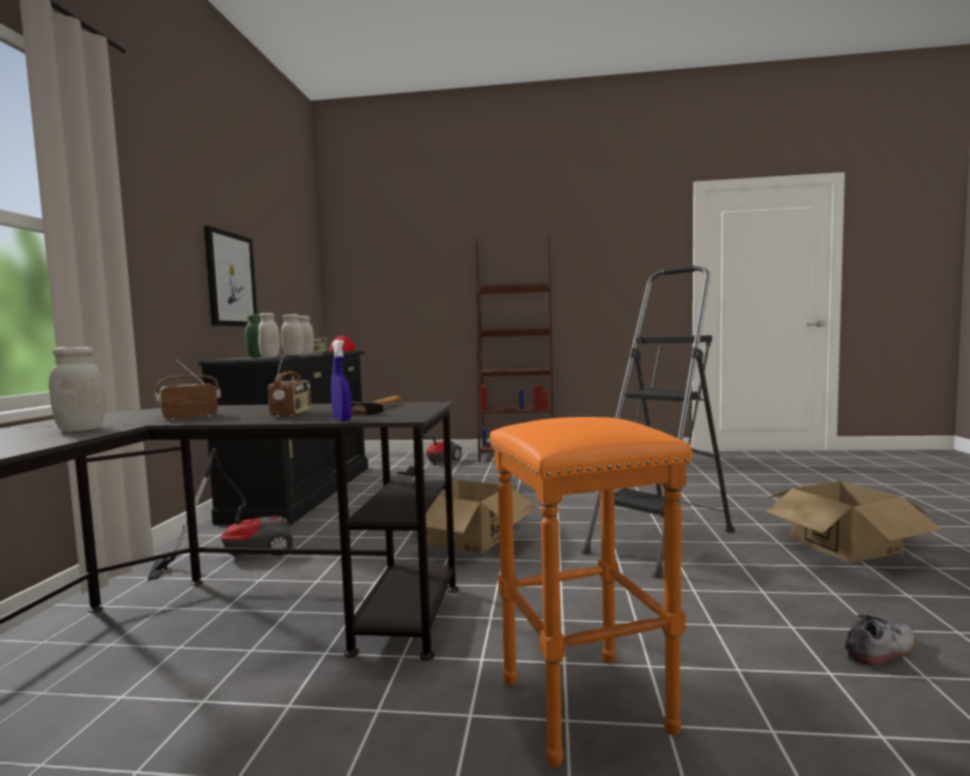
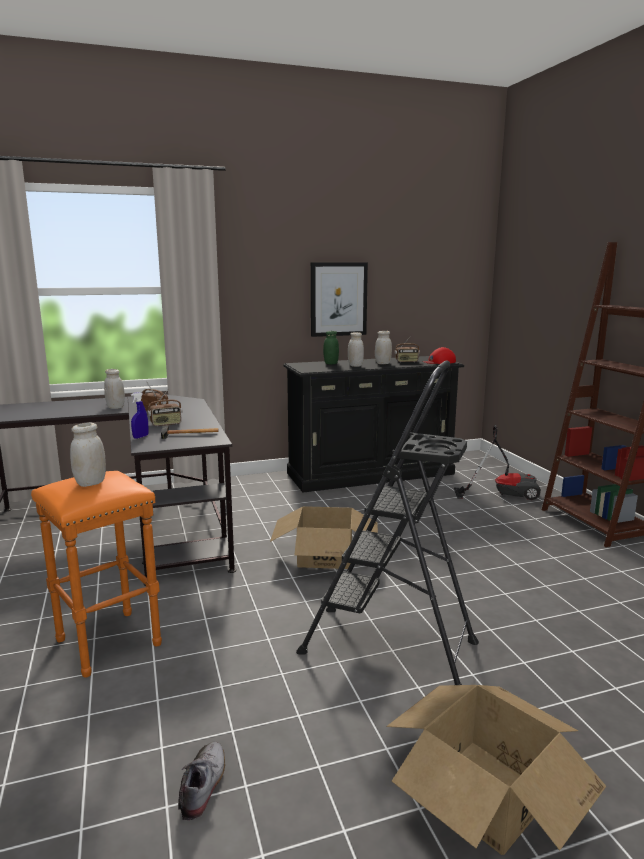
camera: 65 degrees right, 10 degrees up
vacuum cleaner [148,448,293,581] -> none
white jar [258,313,280,357] -> white jar moved to [70,423,106,487]
shoe [845,614,915,668] -> shoe turned 120 degrees counterclockwise [176,741,225,820]

